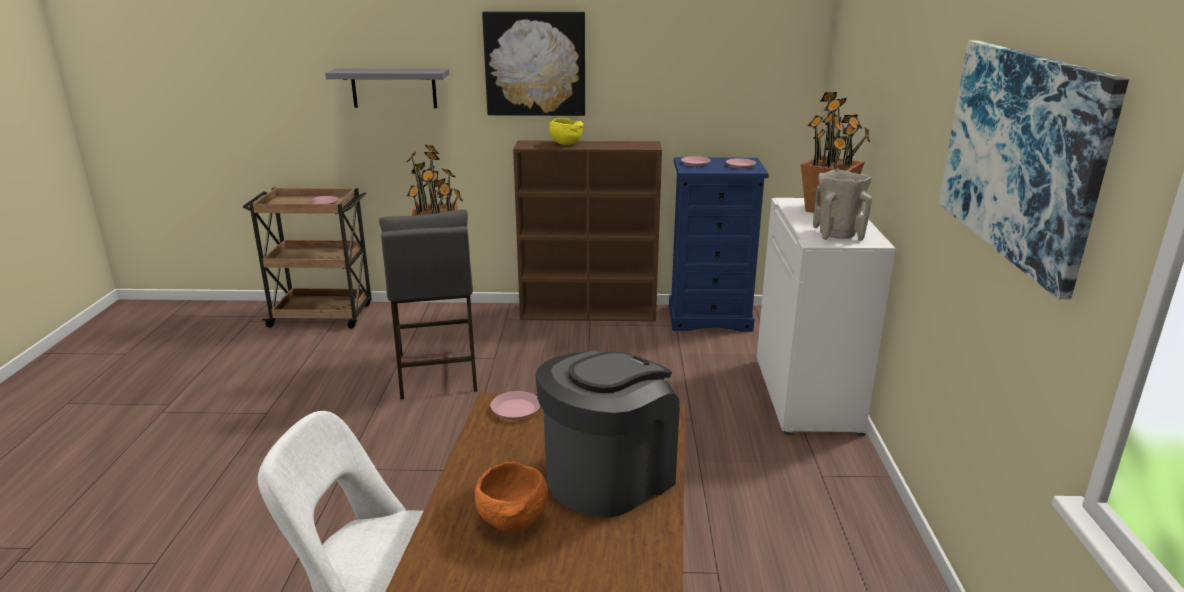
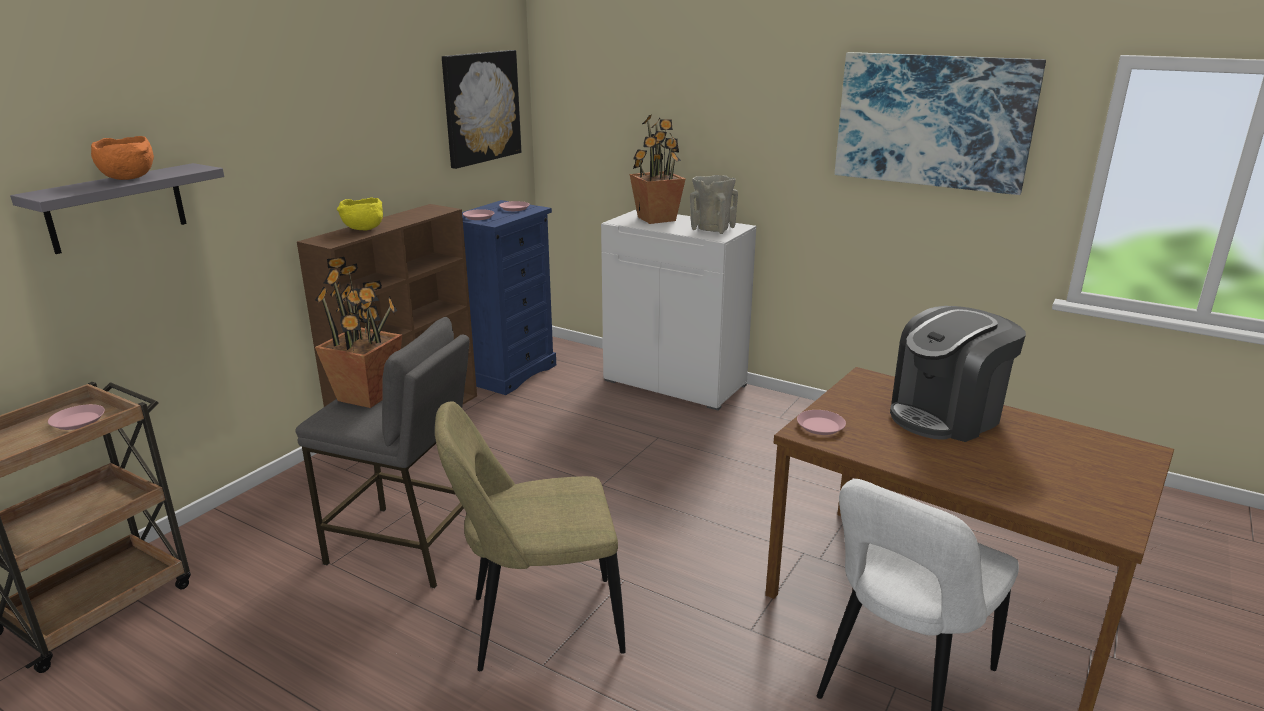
camera: 60 degrees left, 0 degrees up
orange bowl [475,462,548,532] -> orange bowl moved to [91,136,154,180]
picture [482,11,585,116] -> picture moved to [442,50,521,169]
coffee machine [536,350,680,517] -> coffee machine turned 105 degrees counterclockwise [890,306,1026,442]
none -> beige chair [435,402,626,671]

